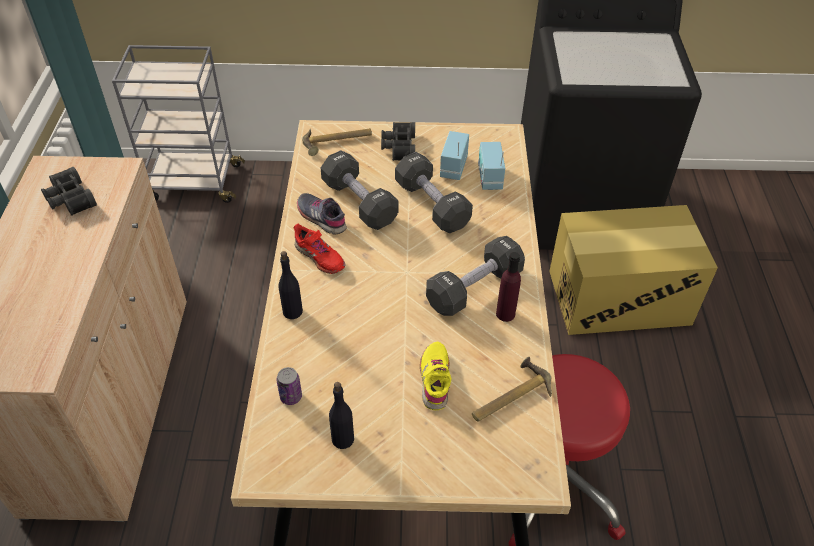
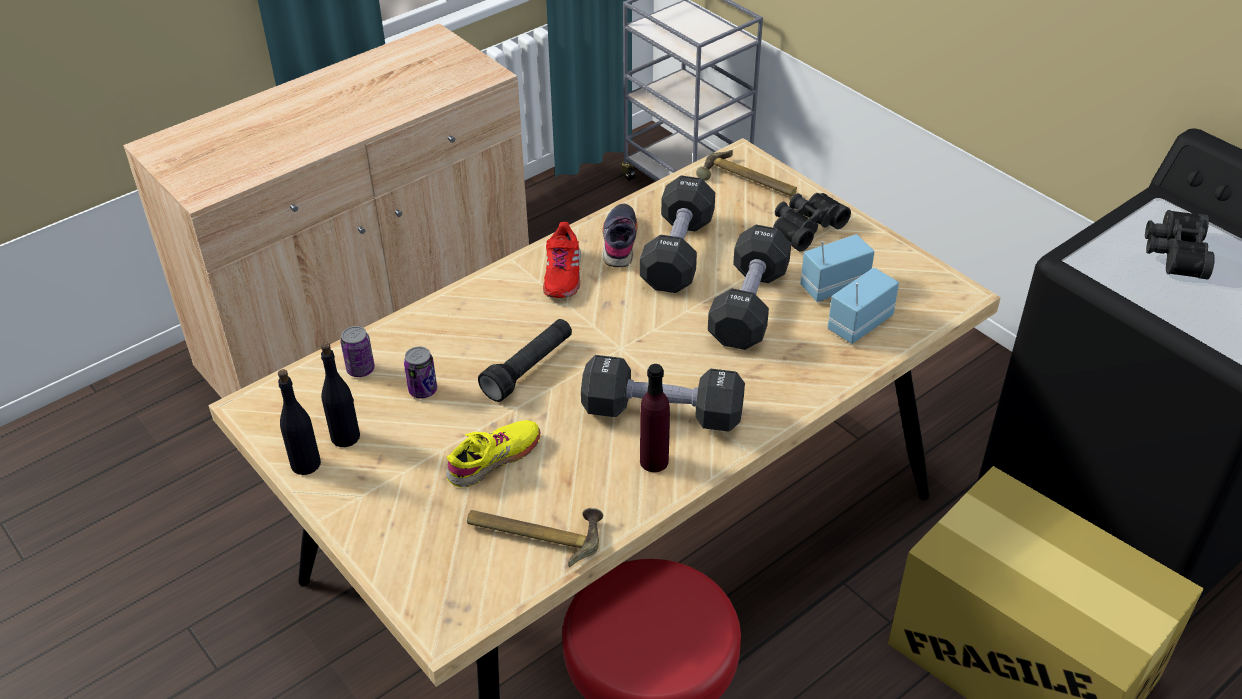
camera: 50 degrees right, 5 degrees down
black binoculars [41,167,97,216] -> black binoculars moved to [1145,210,1215,279]
black bottle [278,251,303,319] -> black bottle moved to [278,369,321,475]
none -> can [404,347,437,398]
none -> black flashlight [478,319,572,402]

